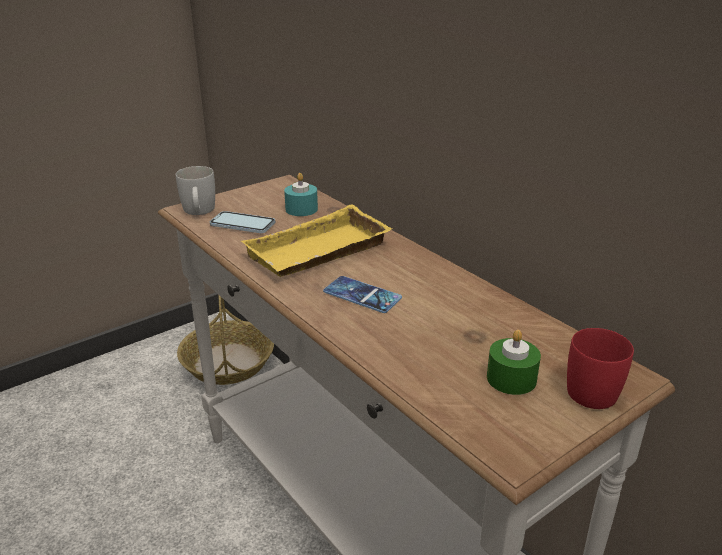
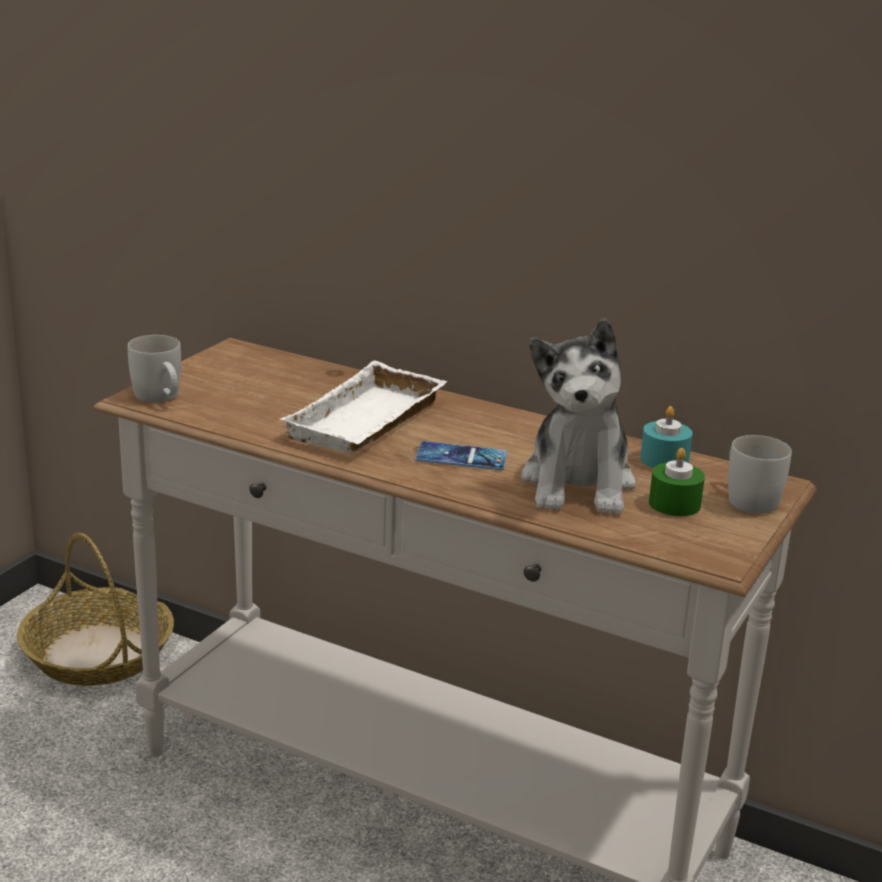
camera: 25 degrees left, 5 degrees down
phone [210,211,275,233] -> none
yellow tray [241,204,392,277] -> white tray [280,361,448,453]
turquoise candle [284,173,318,216] -> turquoise candle moved to [640,406,693,468]
red mug [567,328,634,409] -> white mug [728,435,792,514]
none -> plush toy [521,318,636,515]

